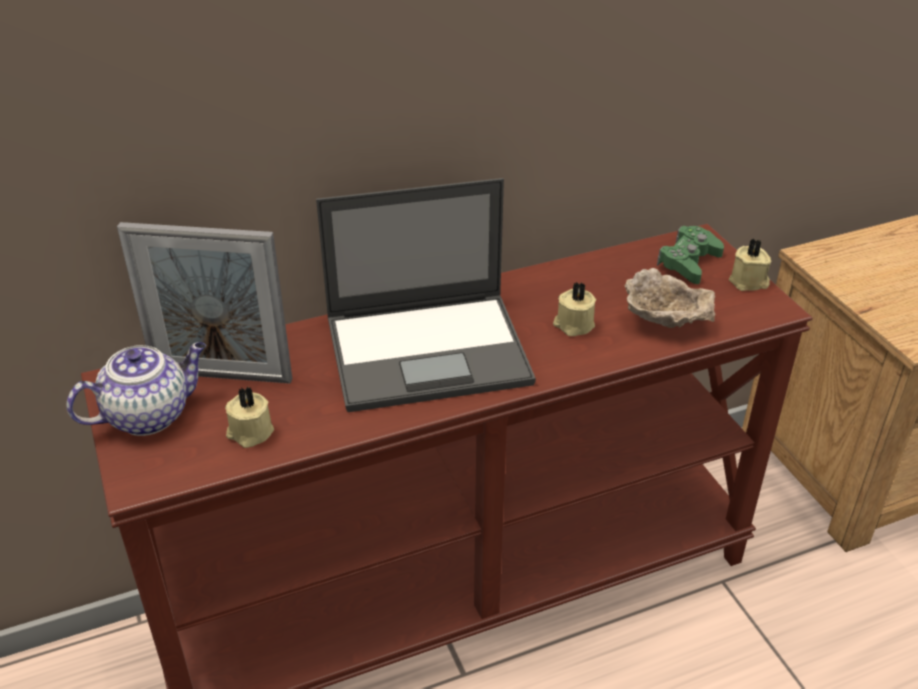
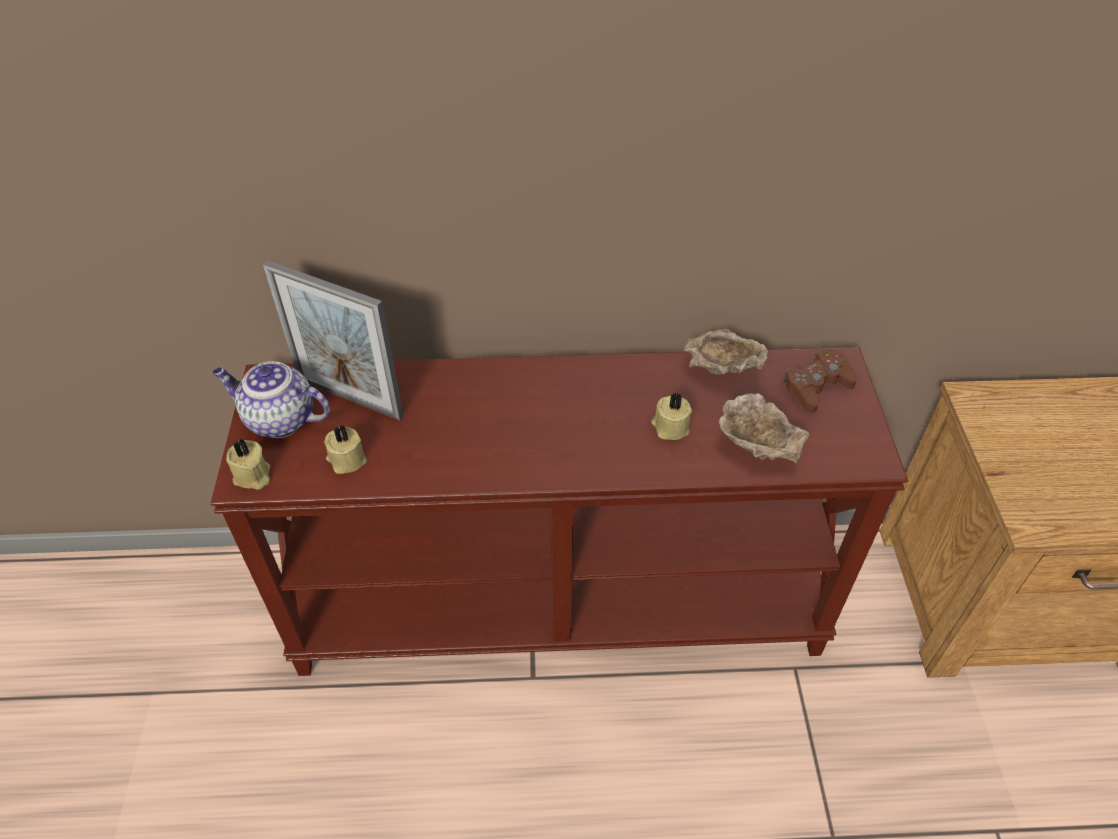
camera: 20 degrees right, 10 degrees up
teapot [66,342,206,436] -> teapot turned 150 degrees counterclockwise [212,361,330,438]
laptop [316,178,536,412] -> none
green game controller [657,226,724,284] -> brown game controller [782,348,857,413]
beige candle [729,239,772,291] -> beige candle moved to [226,439,270,490]
none -> beige bowl [683,329,768,375]

